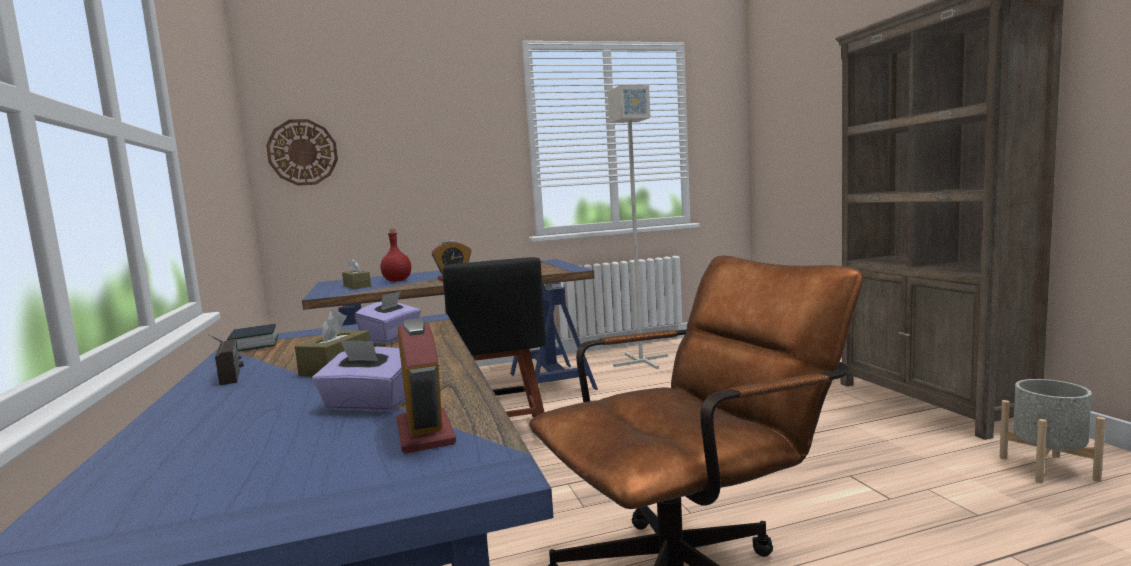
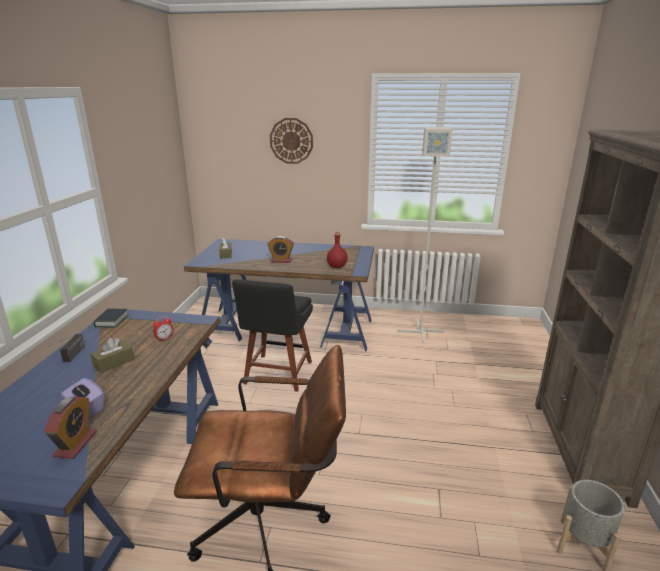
camera: 25 degrees right, 15 degrees up
wall clock [266,119,338,186] -> wall clock moved to [270,118,313,164]
purple tissue box [355,291,421,343] -> alarm clock [153,316,173,342]
red bottle [380,229,411,282] -> red bottle moved to [327,231,348,268]

